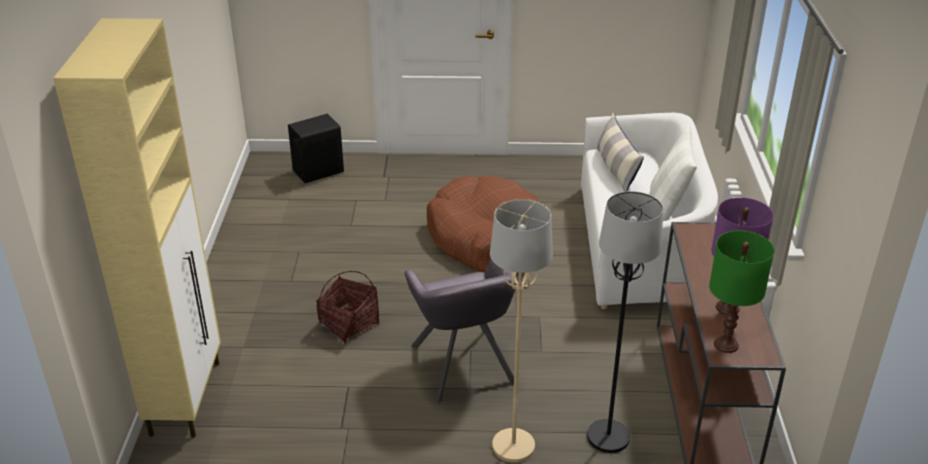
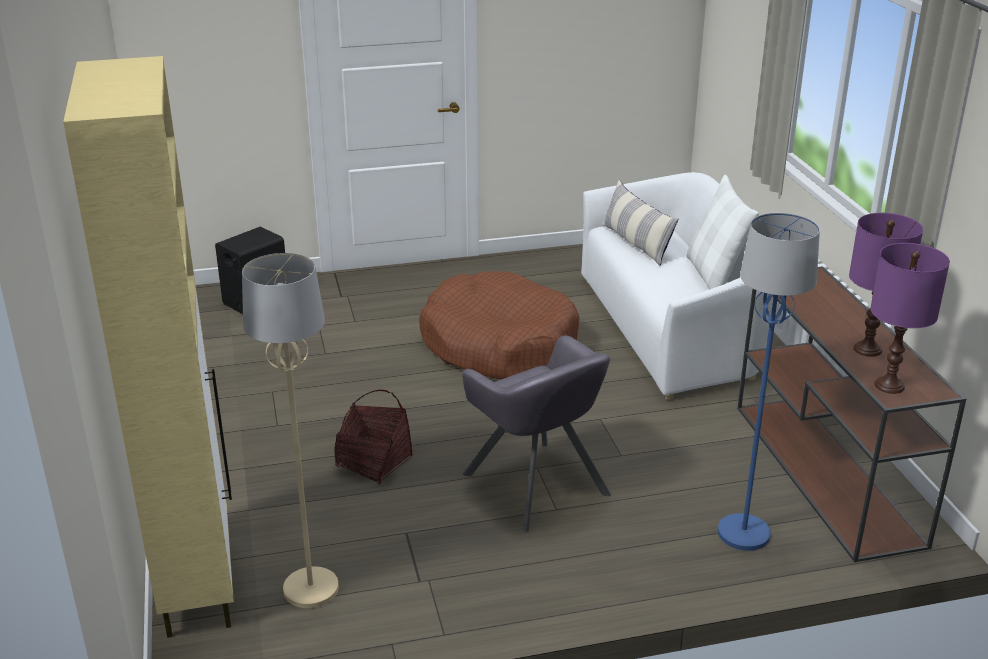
camera: 15 degrees left, 5 degrees down
beige floor lamp [490,199,553,463] -> beige floor lamp moved to [242,253,339,608]
black floor lamp [587,191,663,453] -> blue floor lamp [718,213,820,551]
green table lamp [709,230,774,353] -> purple table lamp [870,243,950,394]

